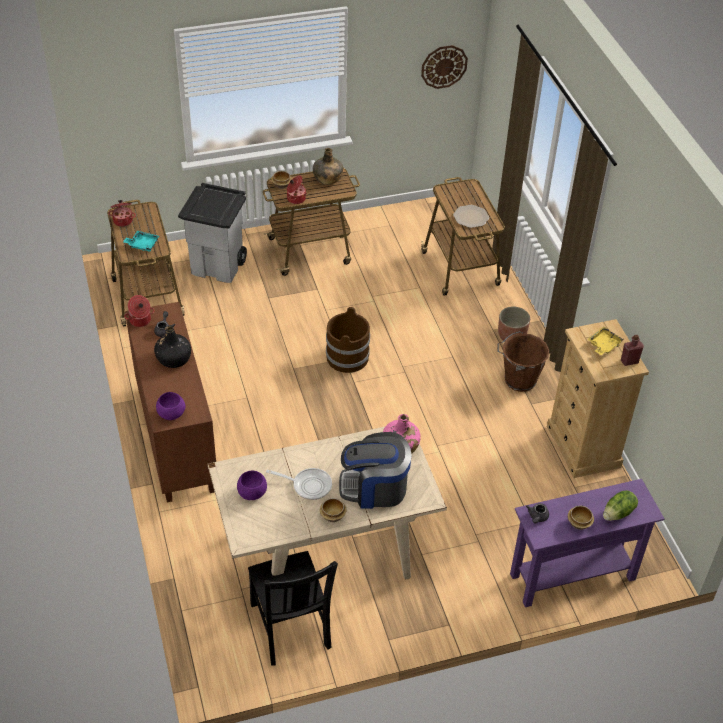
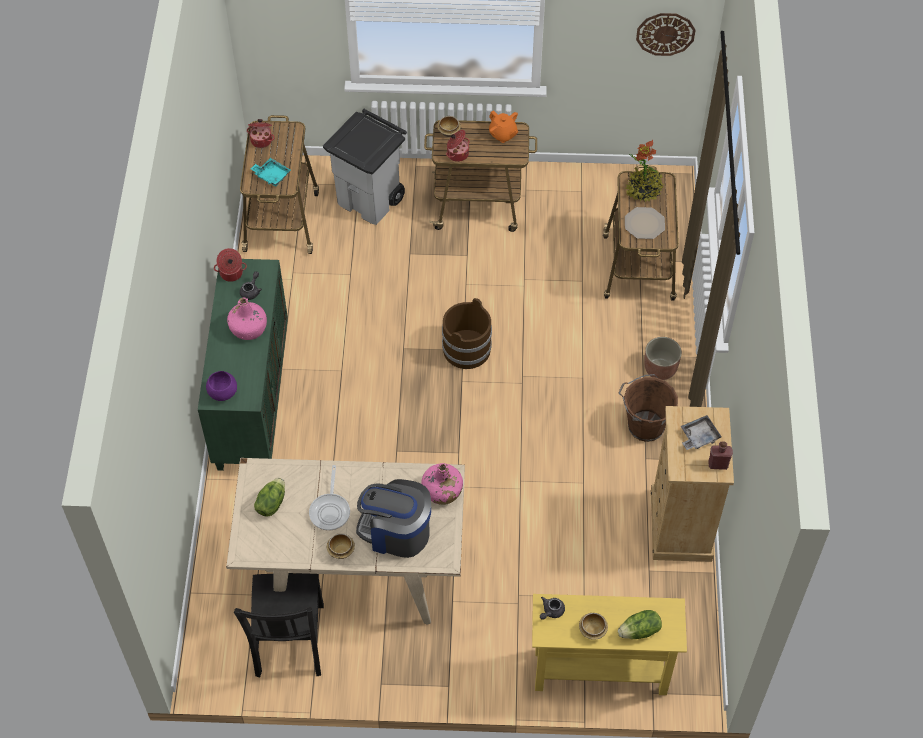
camera: 20 degrees right, 10 degrees up
brown cabinet [125,302,216,502] -> green cabinet [198,259,288,471]
black bottle [154,326,191,368] -> pink bottle [227,298,267,340]
purple bowl [237,471,267,500] -> lettuce [254,478,285,517]
frying pan [266,468,332,500] -> frying pan turned 60 degrees clockwise [309,465,350,531]
green bottle [313,148,343,185] -> orange teapot [489,110,519,143]
purple console table [510,479,665,607] -> yellow console table [532,594,687,695]
yellow tray [587,327,624,355] -> grey tray [681,415,722,450]
none -> potted plant [625,140,664,202]

